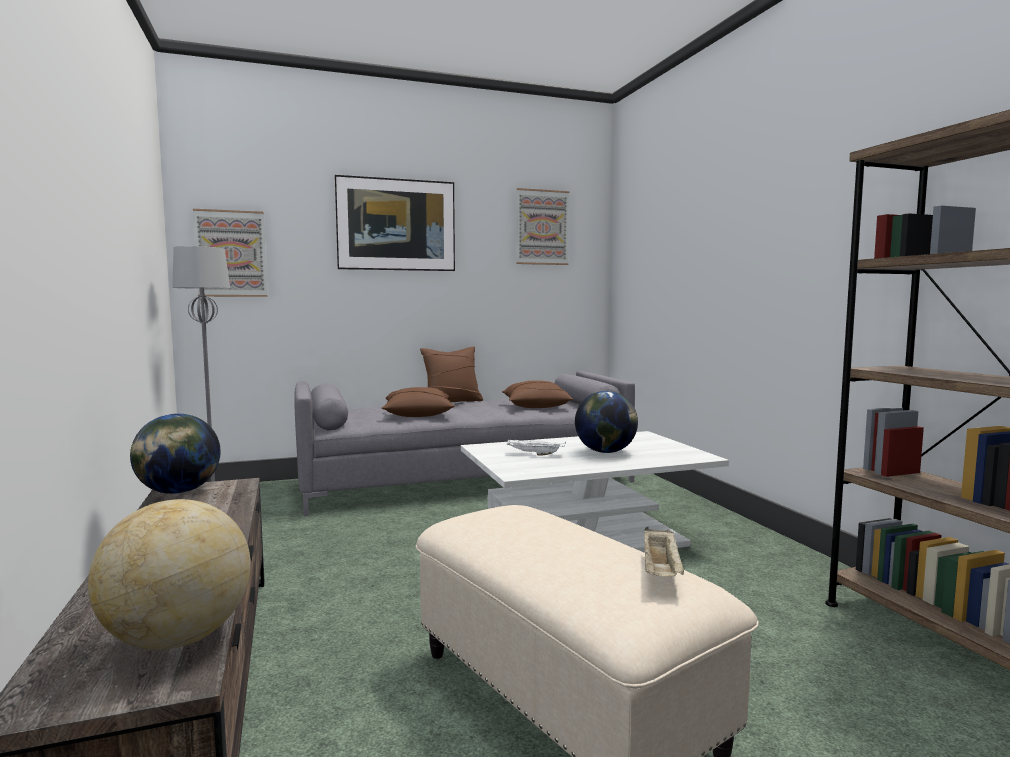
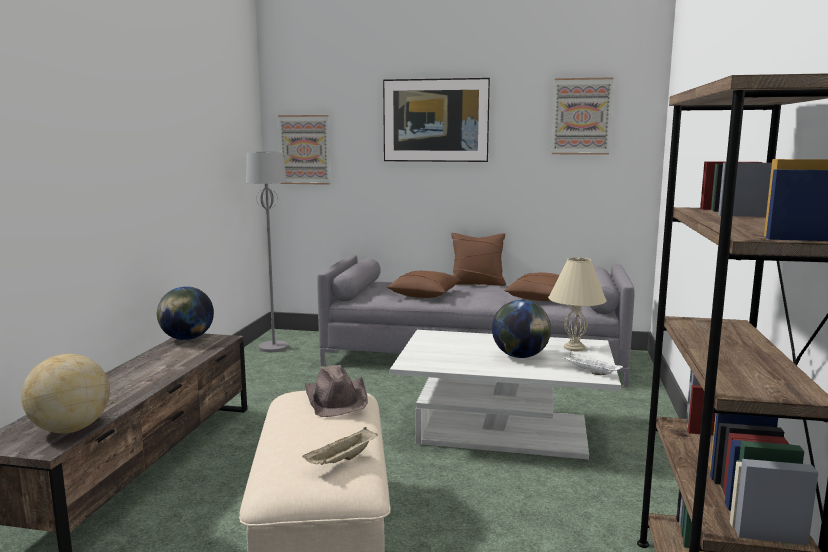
camera: 30 degrees right, 5 degrees up
white tray [506,439,566,456] -> white tray moved to [563,353,623,375]
none -> brown hat [305,365,368,417]
none -> beige table lamp [548,257,607,351]

